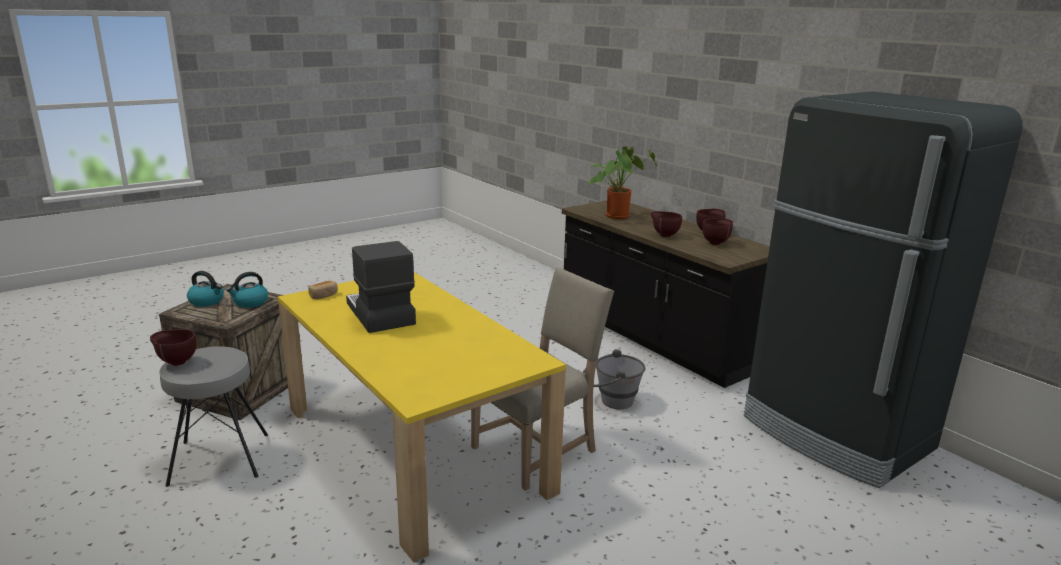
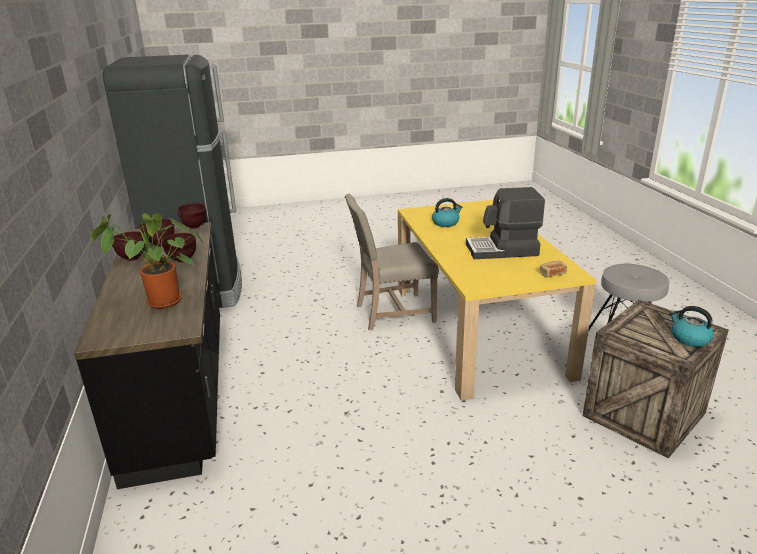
camera: 155 degrees left, 5 degrees up
brown bowl [150,329,196,366] -> brown bowl moved to [177,203,207,229]
kettle [226,272,268,308] -> kettle moved to [432,198,463,227]
coffee machine [346,241,416,333] -> coffee machine turned 90 degrees clockwise [466,187,545,259]
grey bucket [583,349,645,409] -> none

